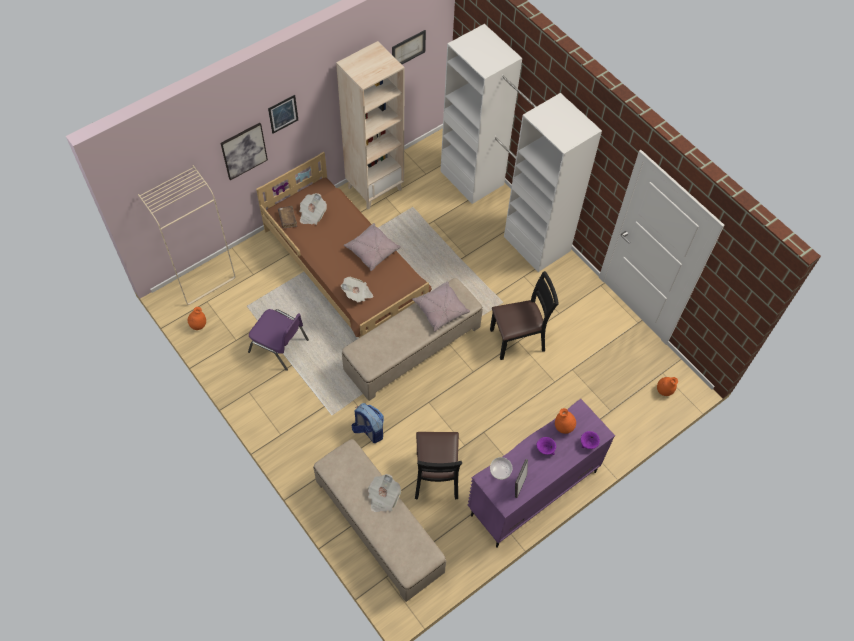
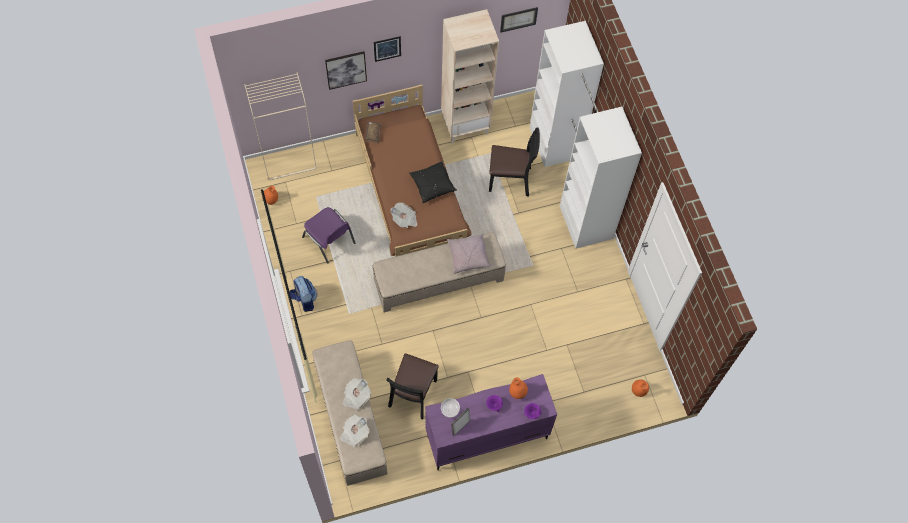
camera: 20 degrees right, 5 degrees up
newspaper [299,193,327,225] -> newspaper moved to [340,415,369,447]
purple pillow [344,223,401,271] -> black pillow [409,161,457,203]
backpack [352,403,384,443] -> backpack moved to [289,276,317,312]
black chair [490,271,559,360] -> black chair moved to [489,128,540,197]

